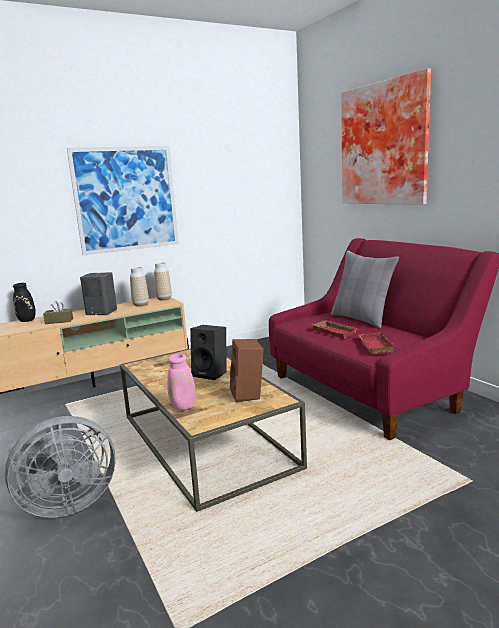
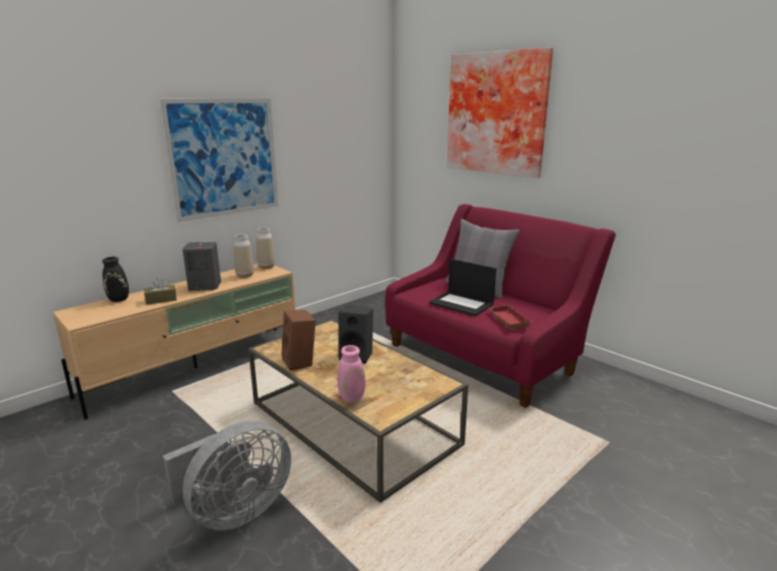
camera: 15 degrees left, 5 degrees up
brown speaker [230,339,264,403] -> brown speaker moved to [281,310,316,371]
red tray [312,320,359,339] -> laptop [429,259,497,316]

